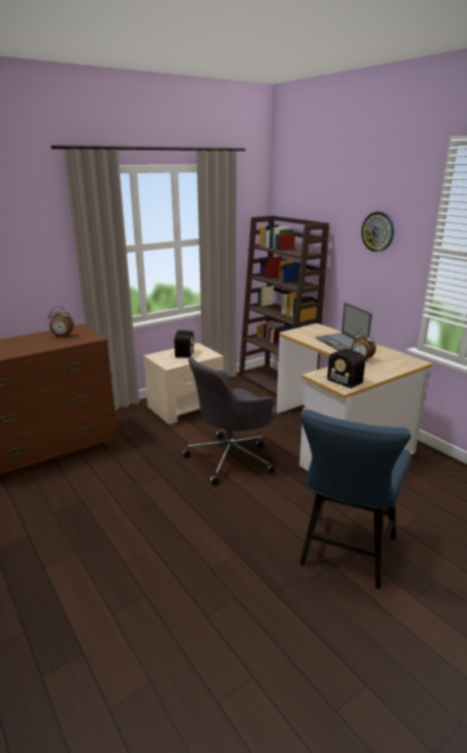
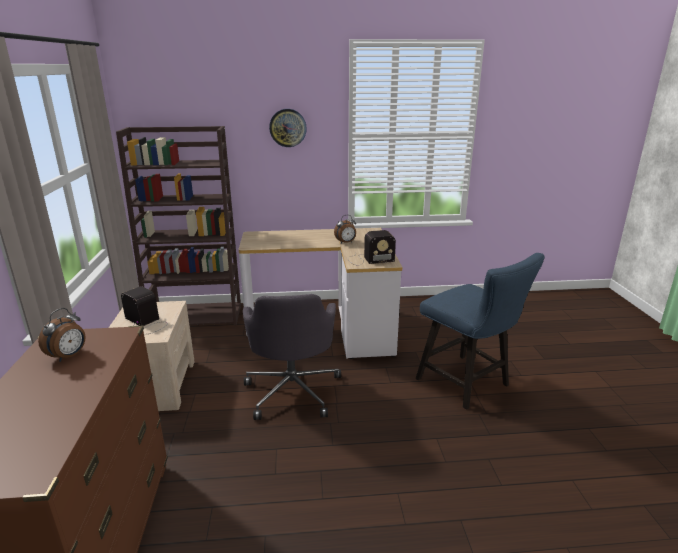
camera: 60 degrees left, 0 degrees up
laptop [316,302,372,351] -> none

